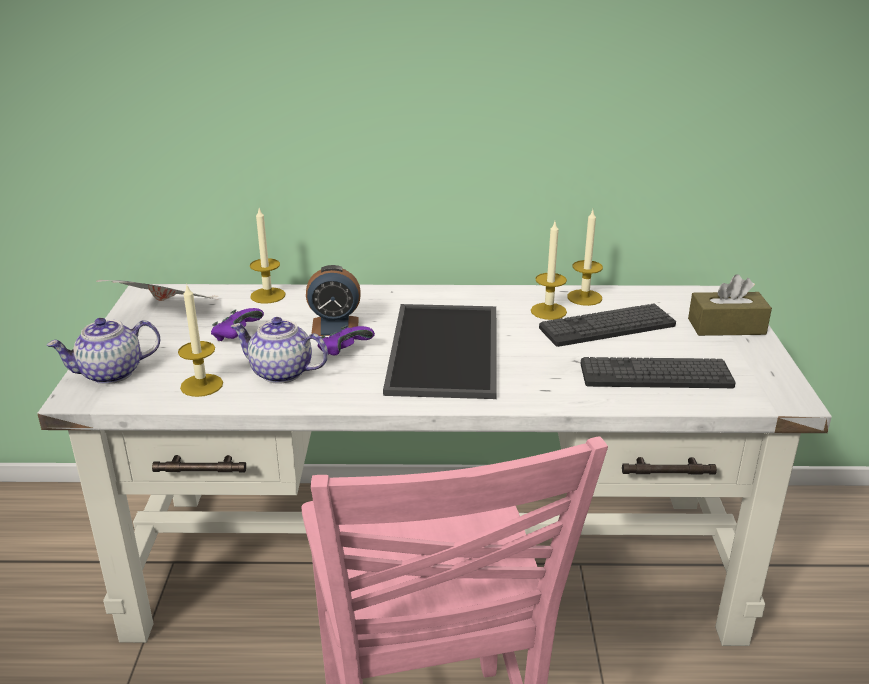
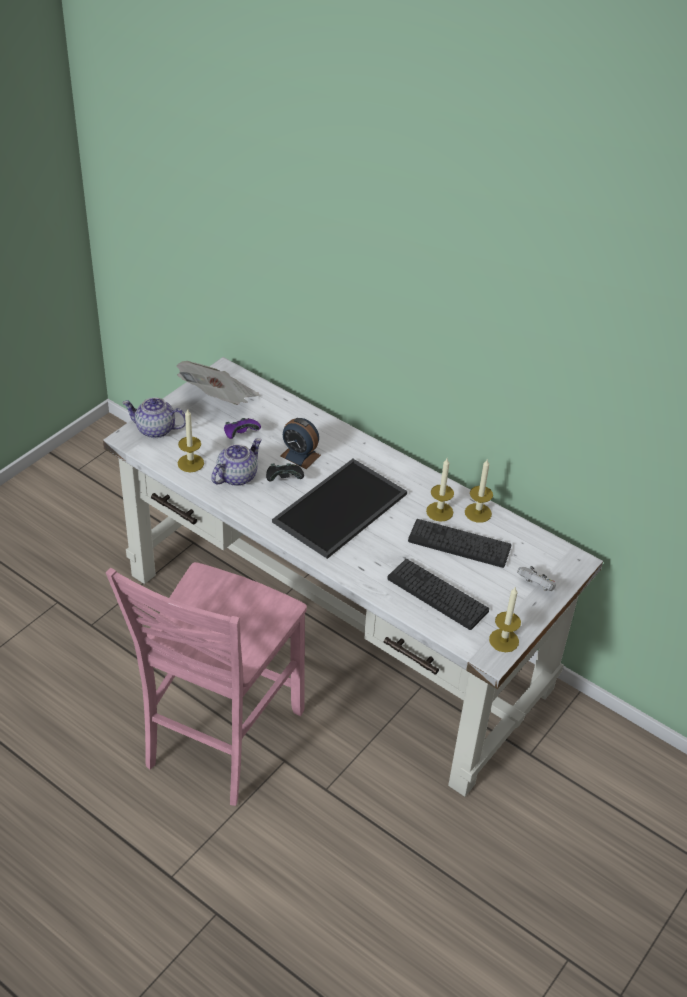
camera: 35 degrees right, 15 degrees up
teapot [231,317,328,384] -> teapot turned 75 degrees clockwise [211,438,262,486]
candle [250,209,285,304] -> candle moved to [489,586,521,652]
purple game controller [318,325,375,355] -> black game controller [266,463,304,482]
brown tissue box [688,274,772,336] -> white game controller [517,566,556,591]

